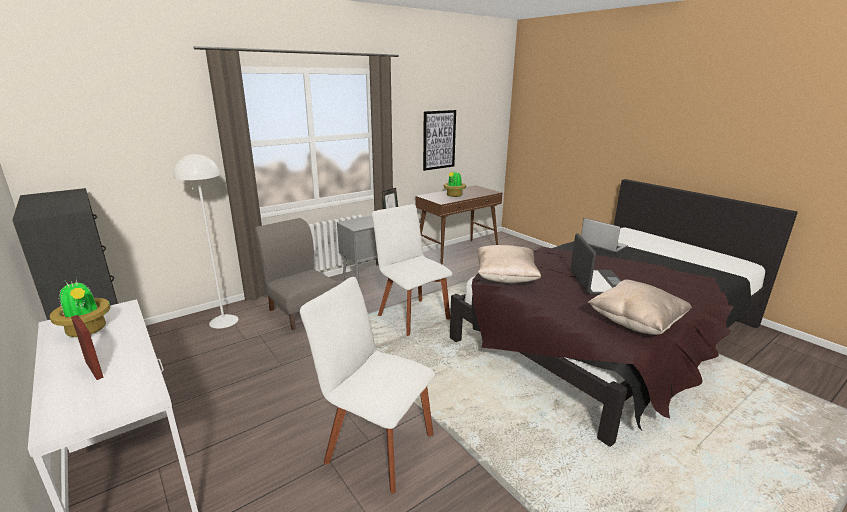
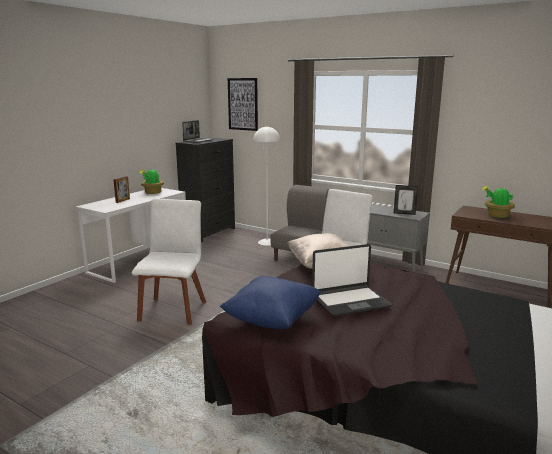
camera: 70 degrees right, 5 degrees down
picture [423,110,456,171] -> picture moved to [228,78,258,131]
laptop [581,218,628,253] -> laptop moved to [182,120,214,143]
beige pillow [587,280,692,335] -> blue pillow [220,276,322,330]

